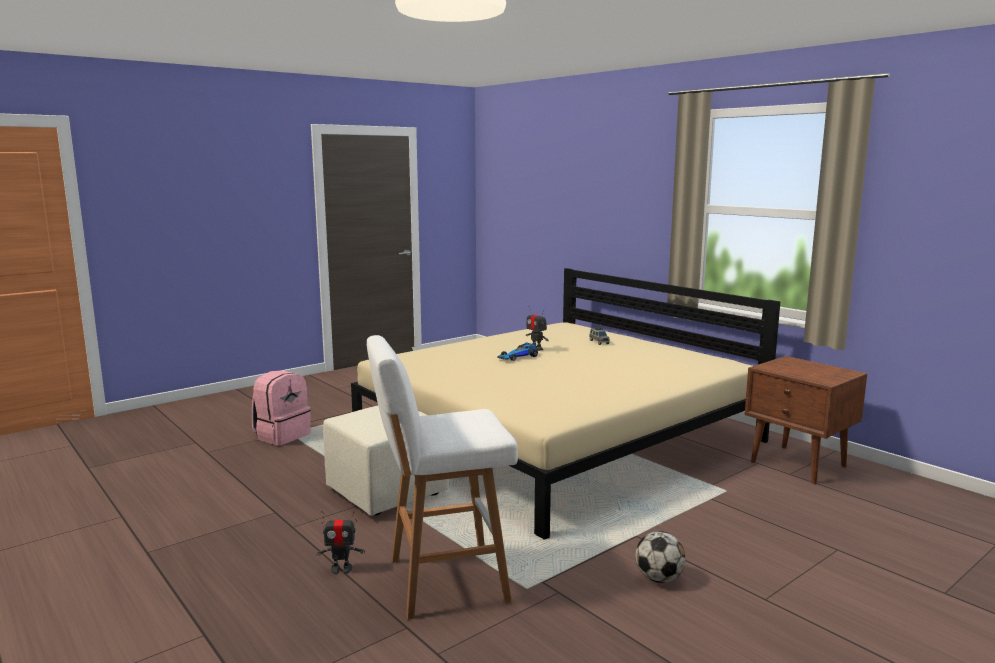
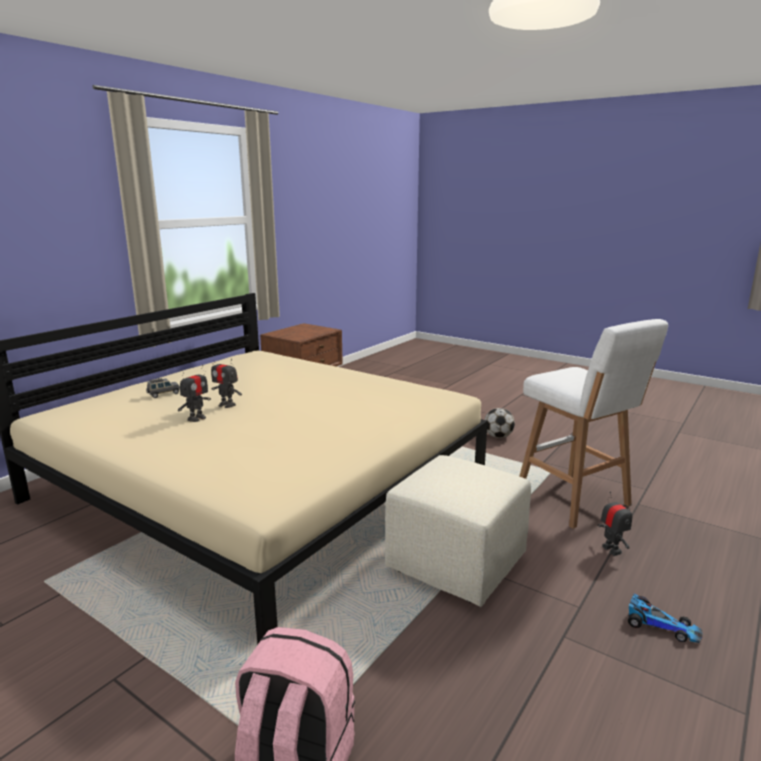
camera: 105 degrees left, 5 degrees up
toy car [498,342,538,361] -> toy car moved to [628,594,702,643]
none -> toy robot [211,354,242,408]

